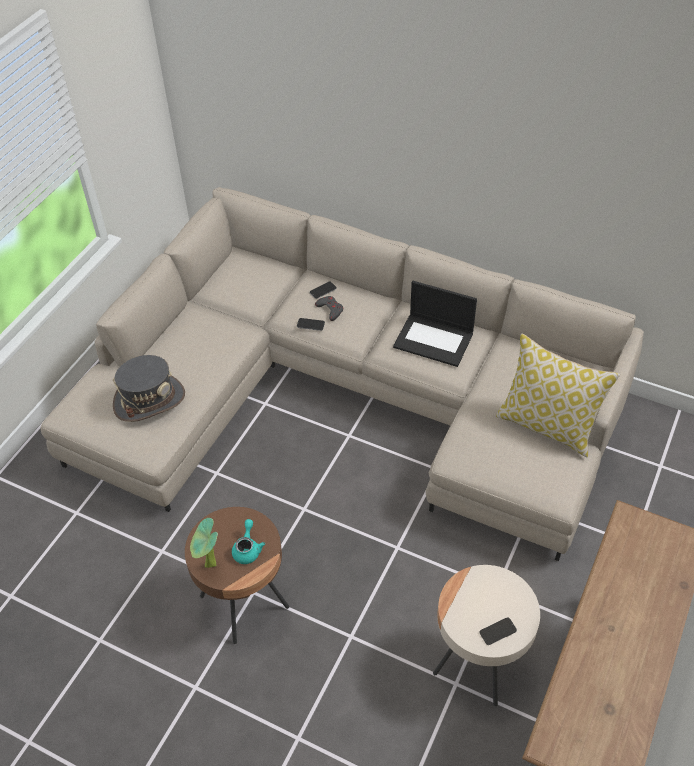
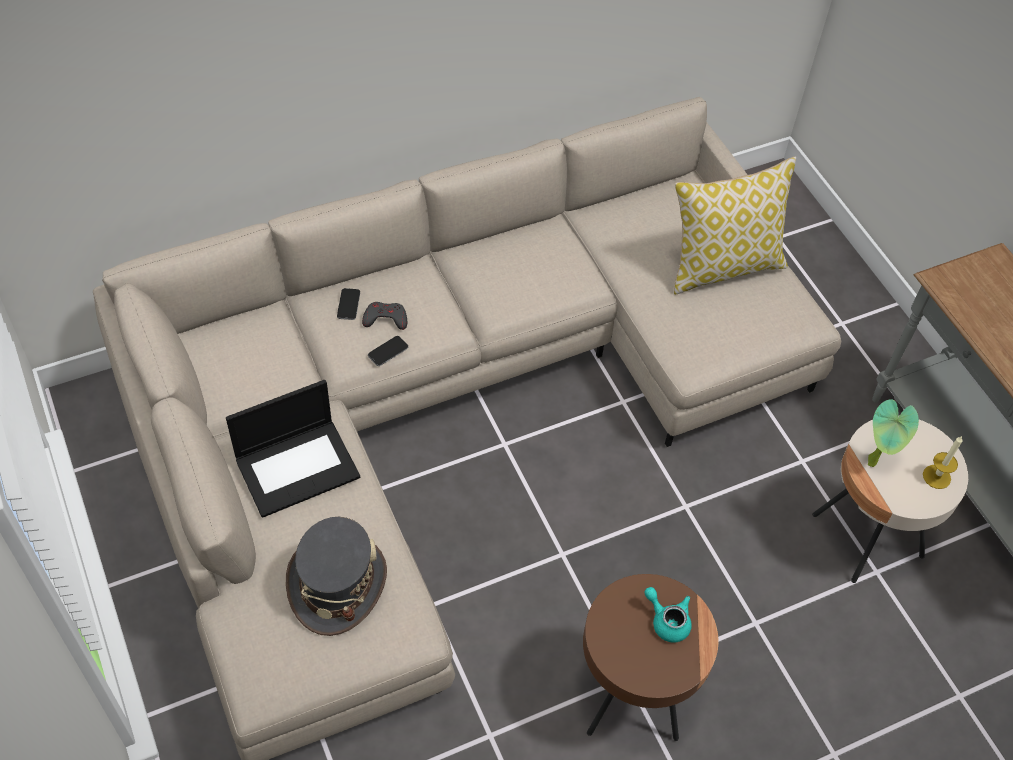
camera: 55 degrees left, 5 degrees up
potted plant [190,518,218,568] -> potted plant moved to [868,399,919,467]
laptop [393,281,477,367] -> laptop moved to [226,380,360,518]
phone [479,617,517,645] -> candle [923,436,963,489]

